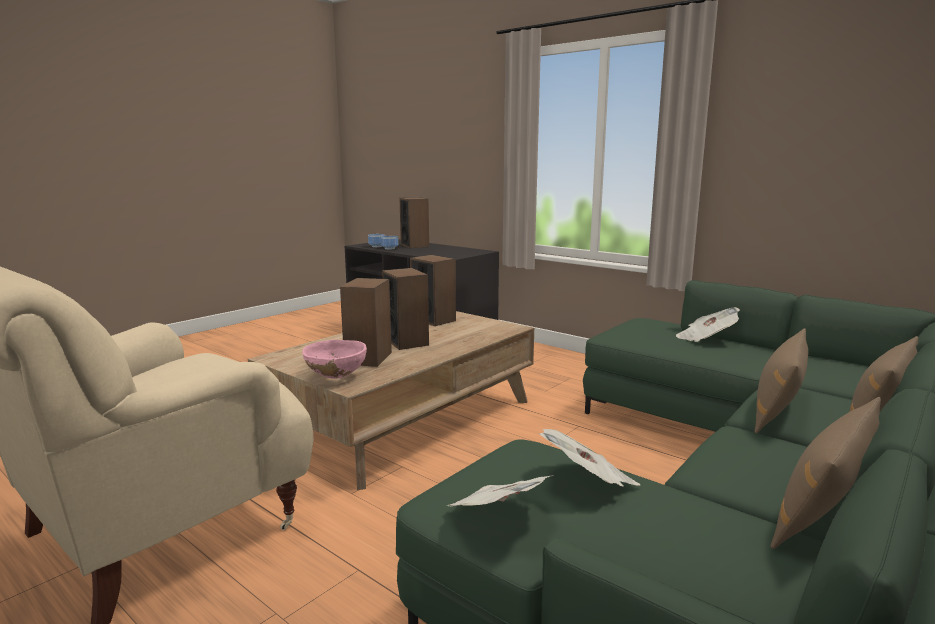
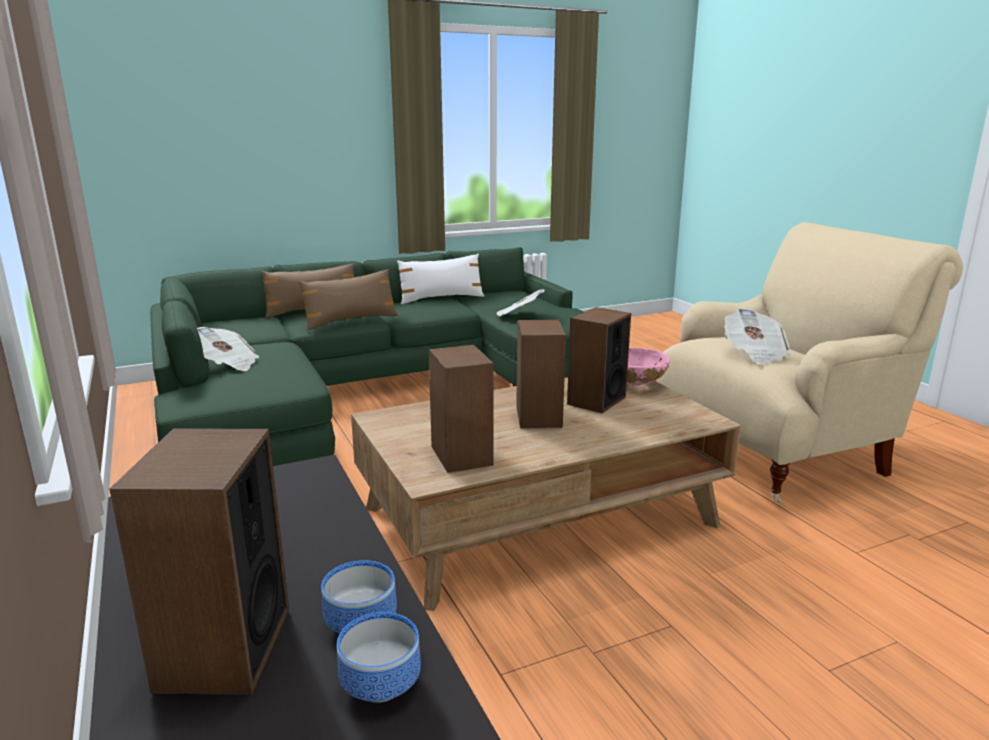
camera: 155 degrees left, 5 degrees up
newspaper [447,475,554,507] -> newspaper moved to [724,308,791,365]
brown pillow [771,397,881,549] -> white pillow [397,254,484,304]

